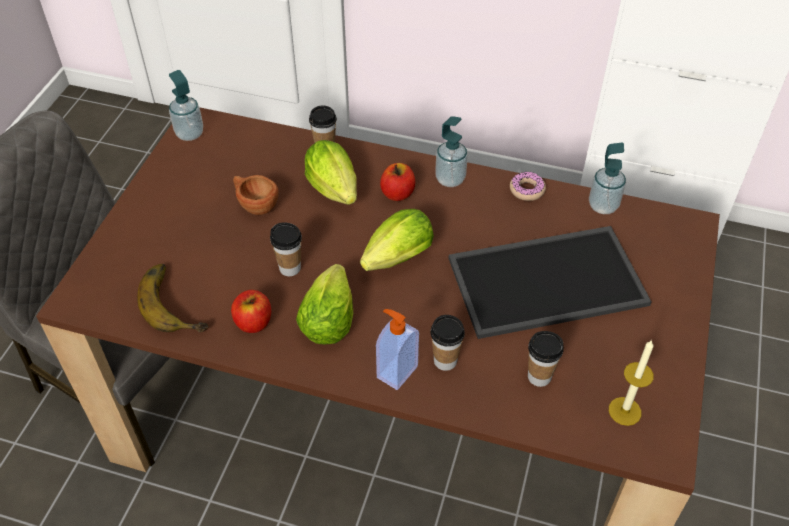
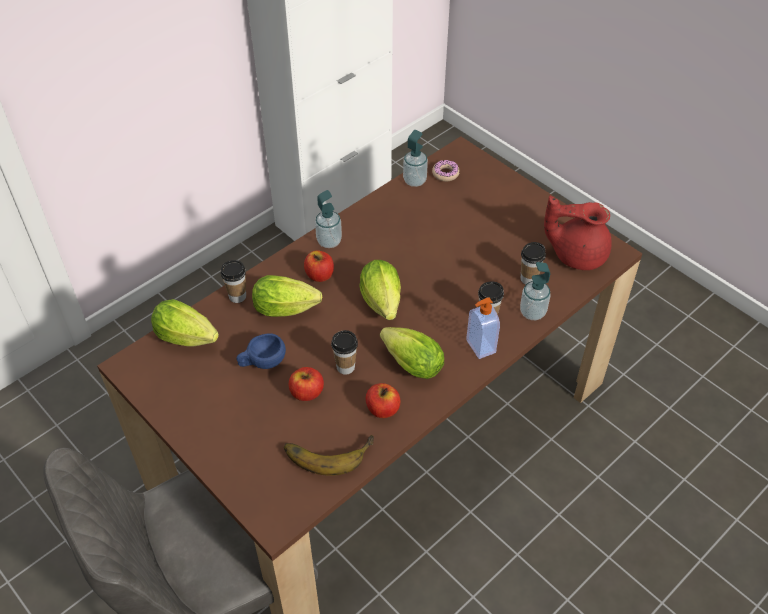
camera: 60 degrees left, 0 degrees up
soap dispenser [169,70,203,141] -> soap dispenser moved to [520,262,551,320]
brown cup [233,175,279,215] -> blue cup [236,333,286,369]
tray [448,226,651,339] -> none
donut [510,171,546,201] -> donut moved to [432,160,460,182]
candle [609,340,654,426] -> red teapot [544,196,612,270]
none -> lettuce [151,299,219,346]
none -> apple [289,367,324,401]

